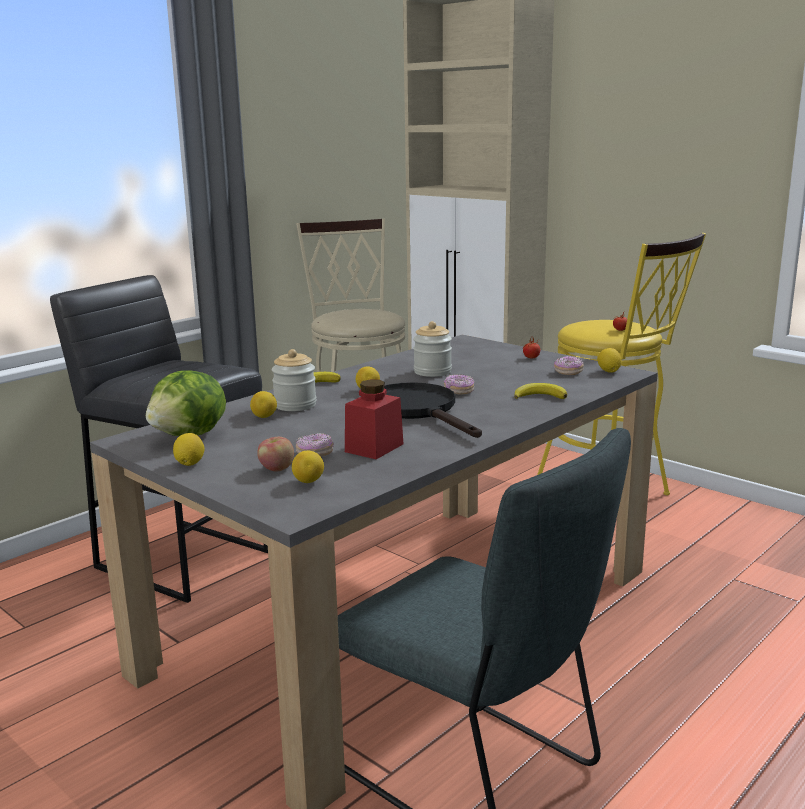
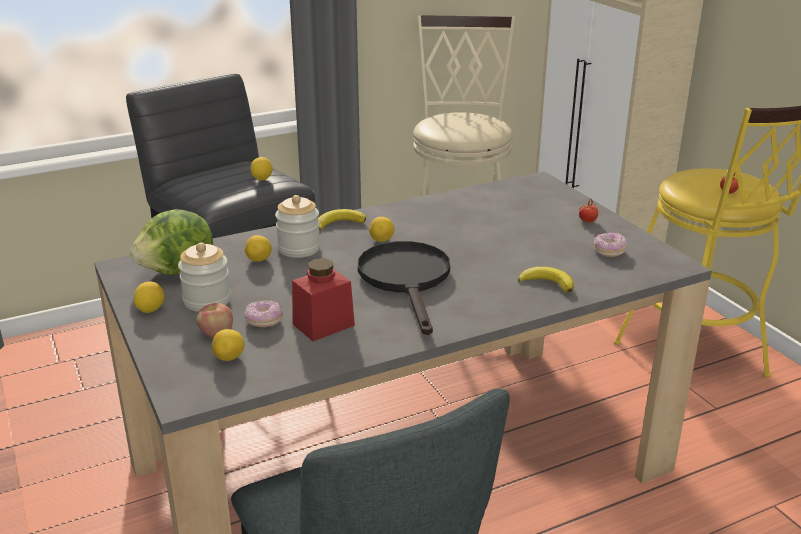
camera: 20 degrees right, 10 degrees up
jar [413,321,452,377] -> jar moved to [178,243,231,312]
donut [444,374,474,395] -> none
lemon [598,348,621,373] -> lemon moved to [250,157,273,181]

